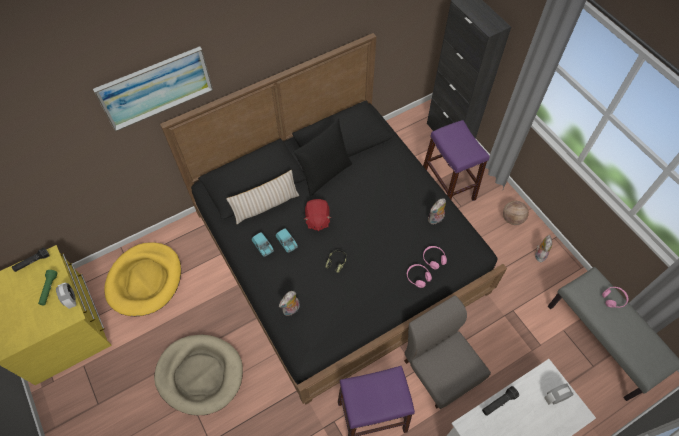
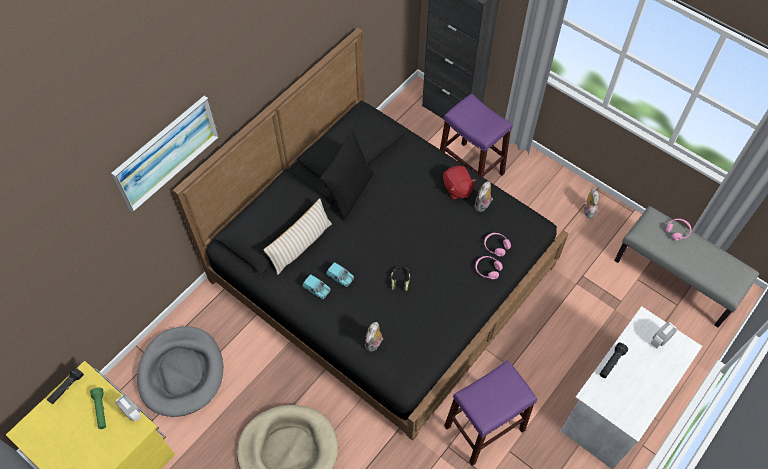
camera: 20 degrees left, 0 degrees up
yellow dog bed [104,242,181,316] -> grey dog bed [137,326,223,417]
red plush toy [305,199,331,231] -> red plush toy moved to [443,166,476,199]
grey chair [404,295,491,409] -> none
basketball [503,201,529,225] -> none

